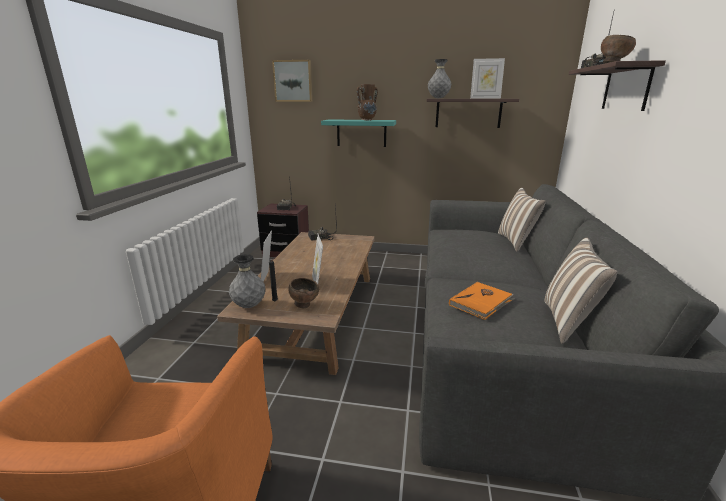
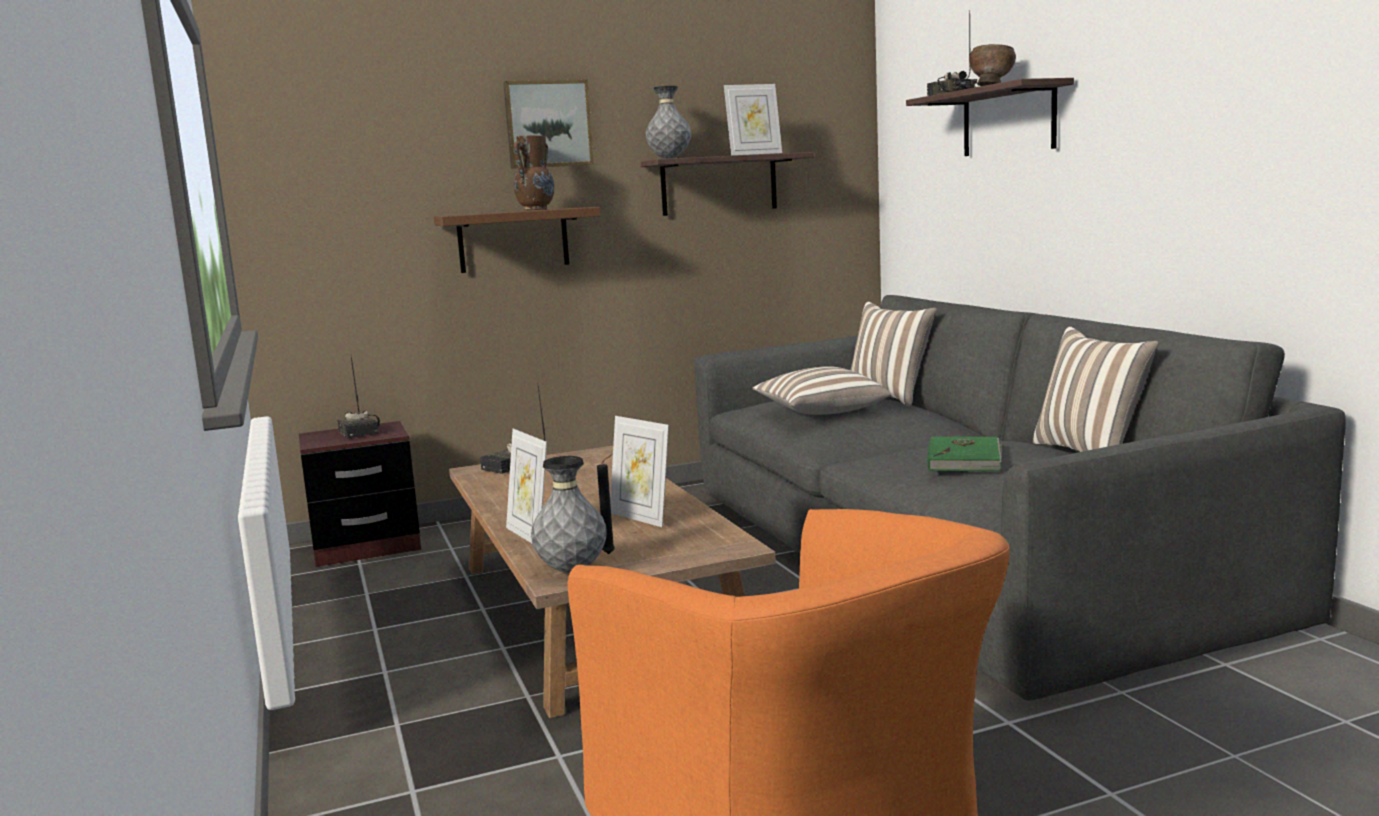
camera: 30 degrees left, 10 degrees down
picture [272,60,313,102] -> picture moved to [503,79,594,169]
brown bowl [288,278,319,308] -> none
turquoise shelf [321,119,396,147] -> brown shelf [434,207,601,273]
orange book [449,282,515,320] -> green book [927,436,1003,471]
none -> pillow [753,366,891,415]

